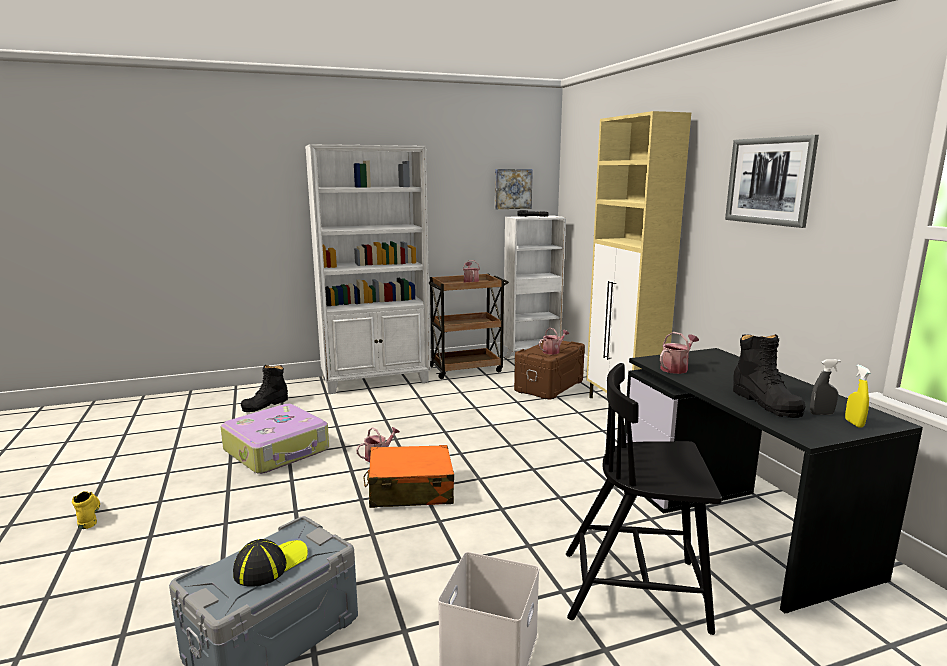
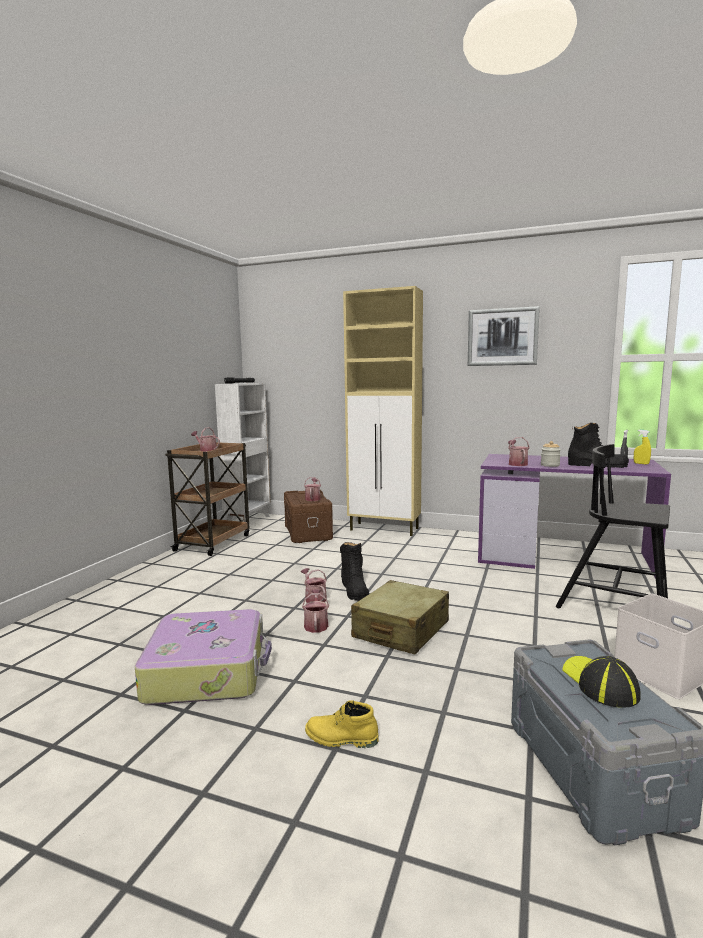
camera: 50 degrees left, 5 degrees down
yellow boot [72,491,100,529] -> yellow boot moved to [305,700,379,748]
black boot [241,365,288,412] -> black boot moved to [340,542,369,601]
white bookcase [305,144,430,394] -> none
orange suitcase [364,445,454,508] -> beige suitcase [351,580,449,654]
picture [495,169,533,209] -> none
black chair [566,363,722,635] -> black chair turned 75 degrees clockwise [556,444,670,608]
black desk [625,348,923,613] -> purple desk [478,454,671,579]
none -> watering can [301,568,327,603]
none -> jar [541,441,561,467]

